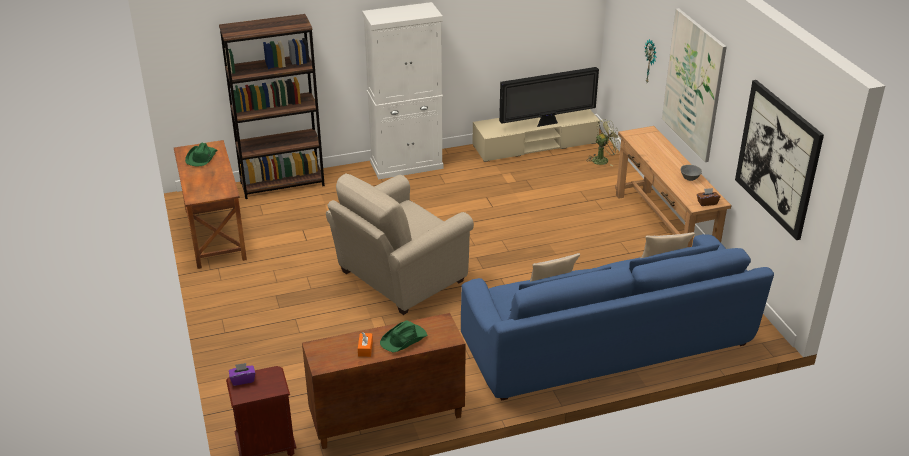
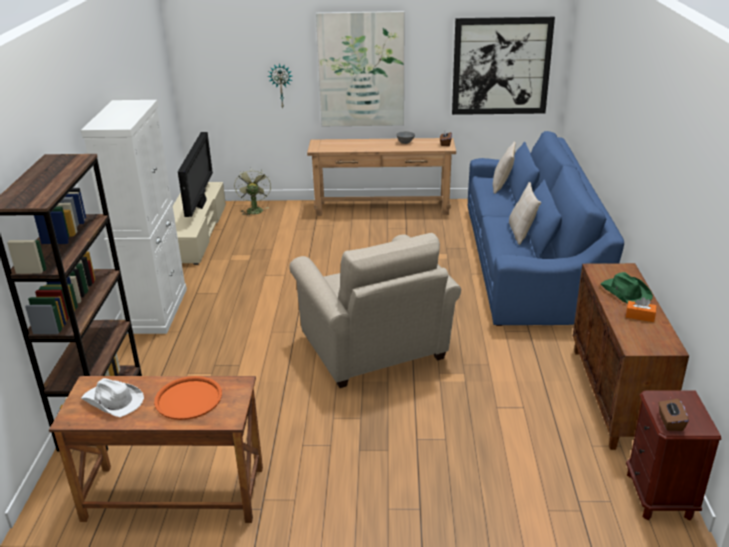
camera: 70 degrees left, 5 degrees down
green hat [185,143,218,167] -> white hat [81,378,144,417]
purple tissue box [229,363,255,386] -> brown tissue box [658,399,689,431]
none -> orange tray [154,376,222,420]

